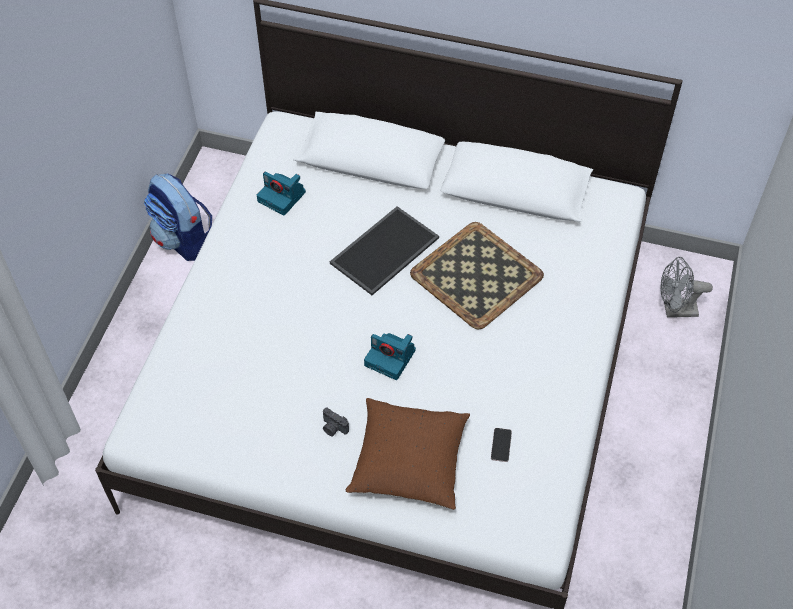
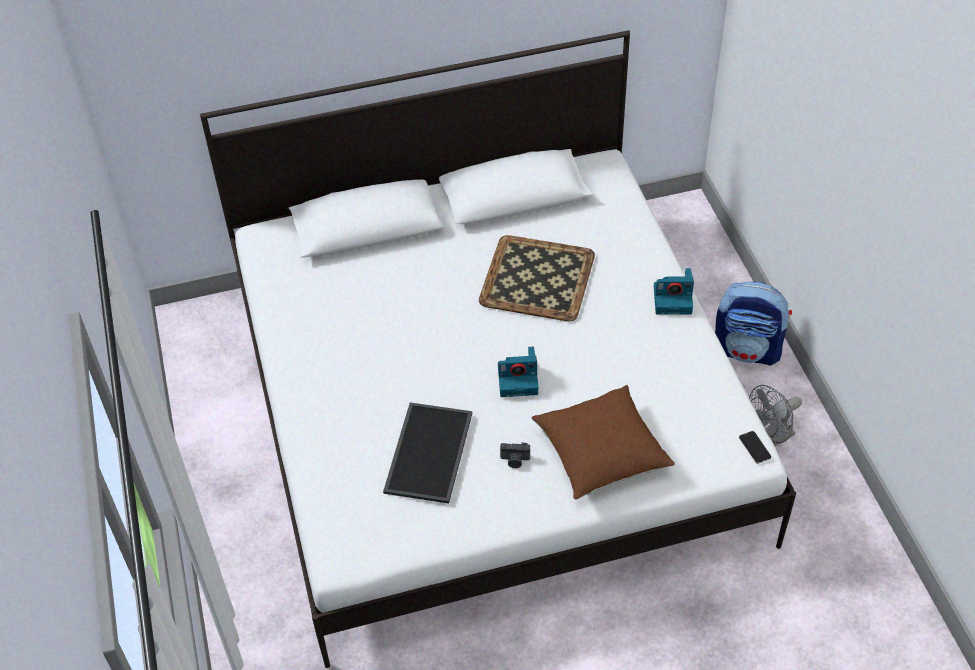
camera: 30 degrees left, 5 degrees down
backpack [144,173,212,261] -> backpack moved to [715,282,792,366]
camera [257,171,306,215] -> camera moved to [654,268,694,315]
tray [330,206,439,295] -> tray moved to [383,402,472,504]
phone [491,428,512,462] -> phone moved to [739,431,771,464]
grey fan [660,257,713,317] -> grey fan moved to [749,385,802,446]

